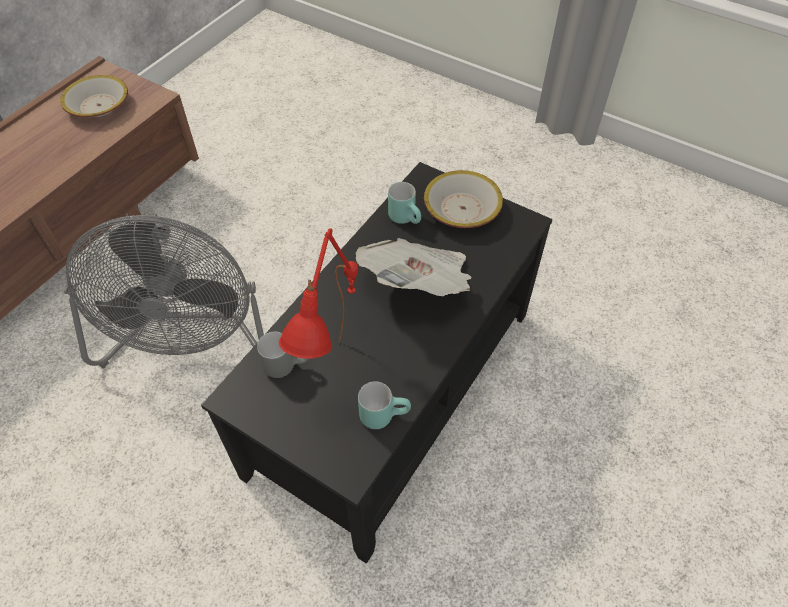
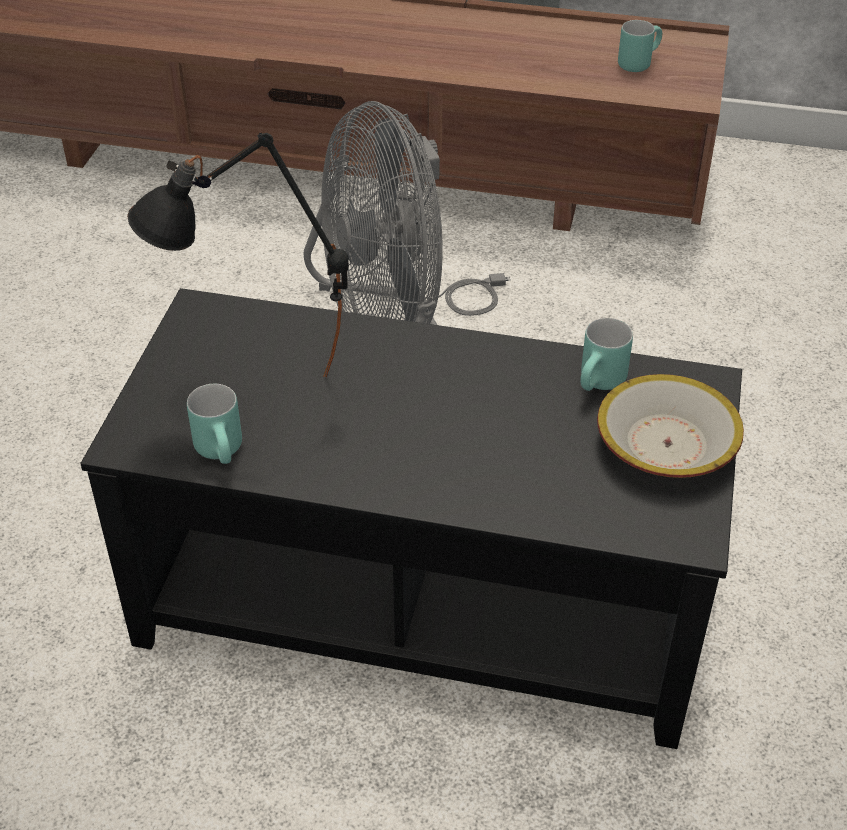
camera: 70 degrees right, 10 degrees down
bowl [60,75,128,118] -> turquoise mug [618,20,662,72]
grey mug [257,332,308,378] -> none
red table lamp [279,228,358,359] -> black table lamp [127,132,349,377]
newspaper [356,238,472,296] -> none

